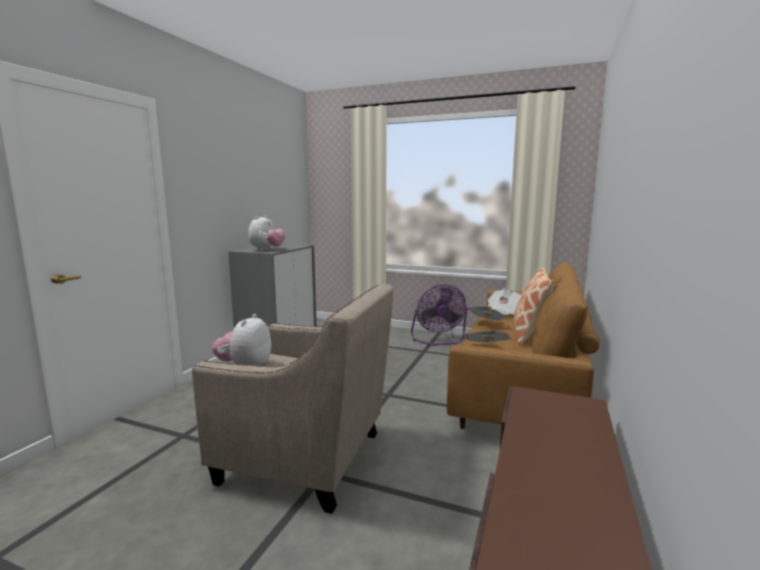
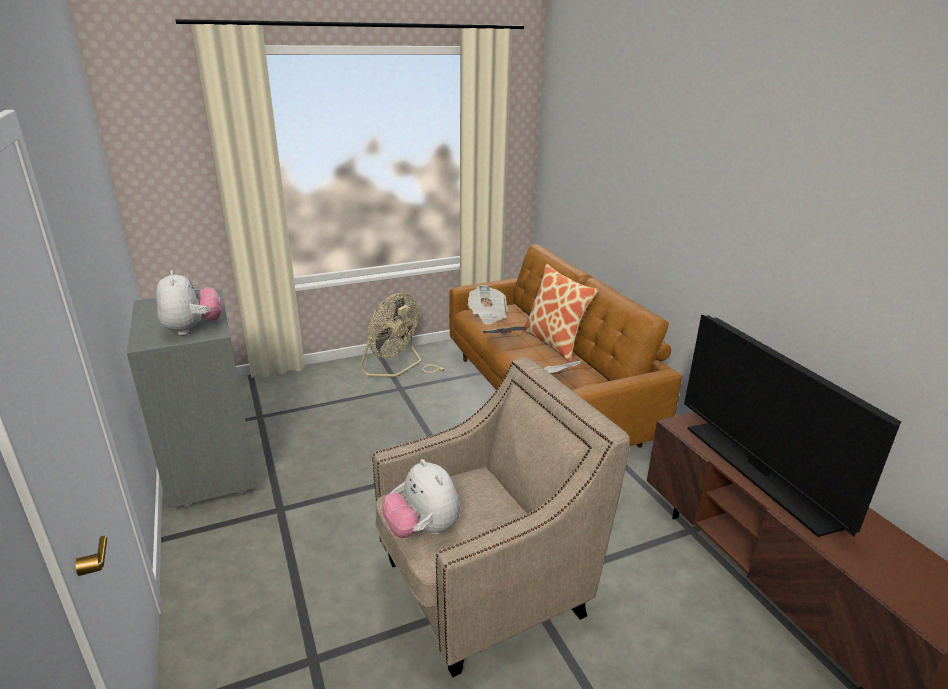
camera: 45 degrees left, 15 degrees up
purple fan [411,284,468,346] -> beige fan [360,293,445,377]
none -> television [684,314,901,537]

